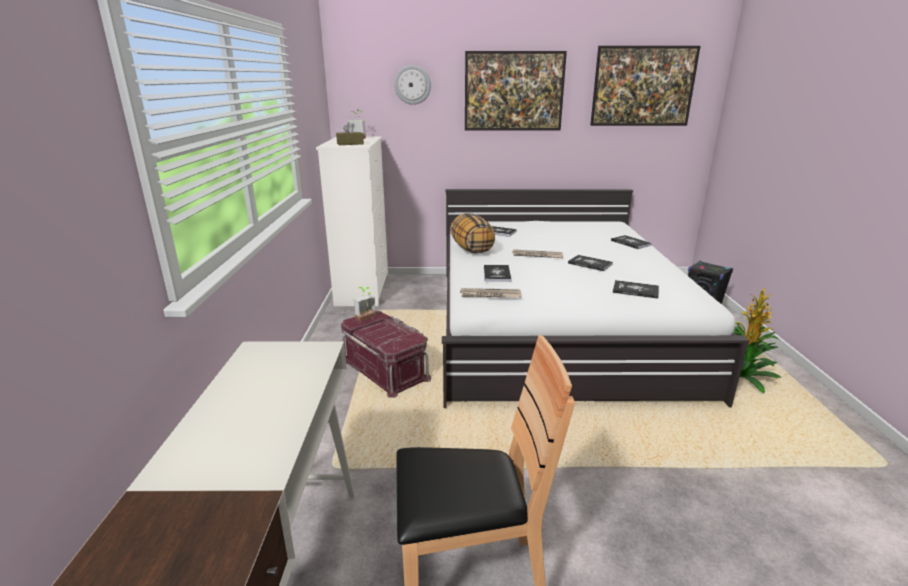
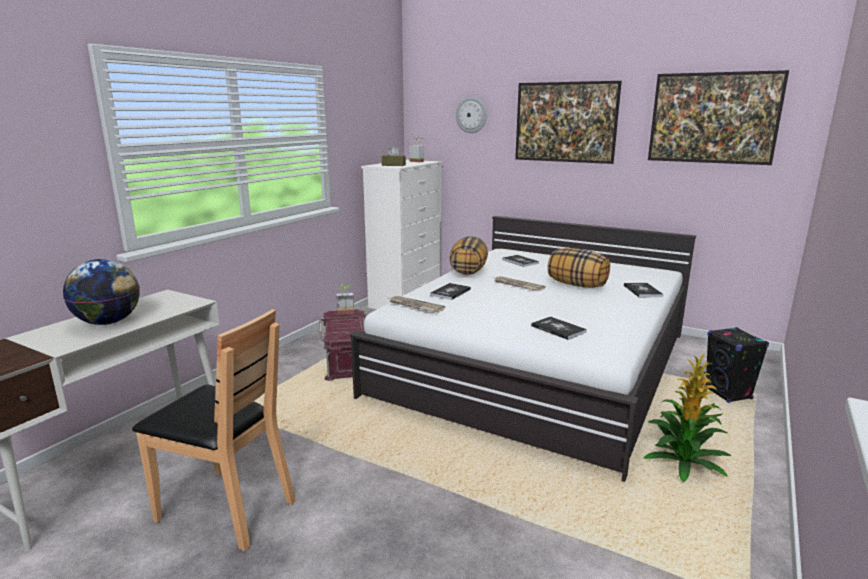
camera: 30 degrees right, 5 degrees down
book [568,255,613,271] -> none
none -> globe [63,259,140,325]
none -> pillow [547,248,610,288]

